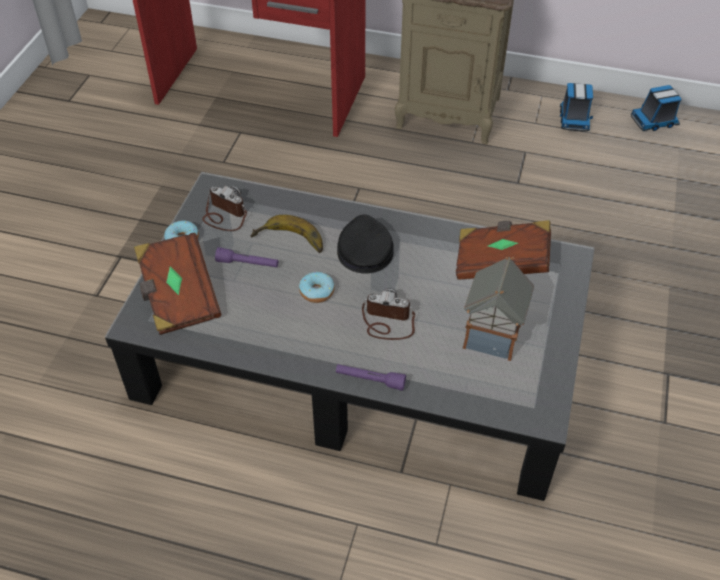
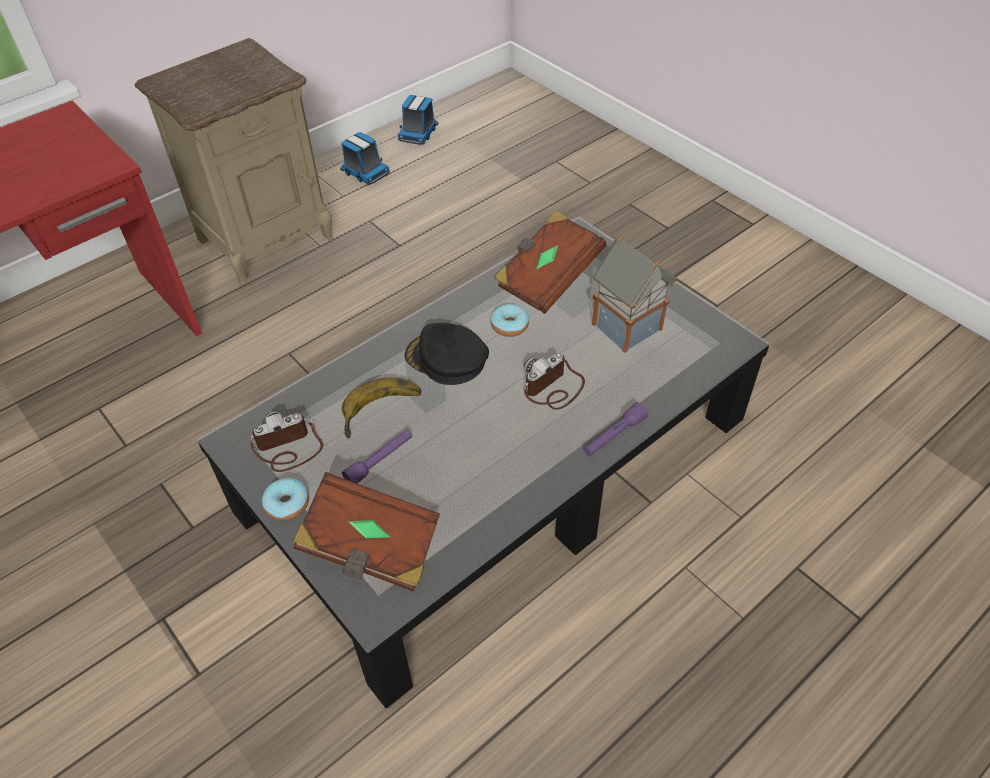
camera: 55 degrees left, 0 degrees up
donut [299,272,335,303] -> donut moved to [491,304,530,337]

